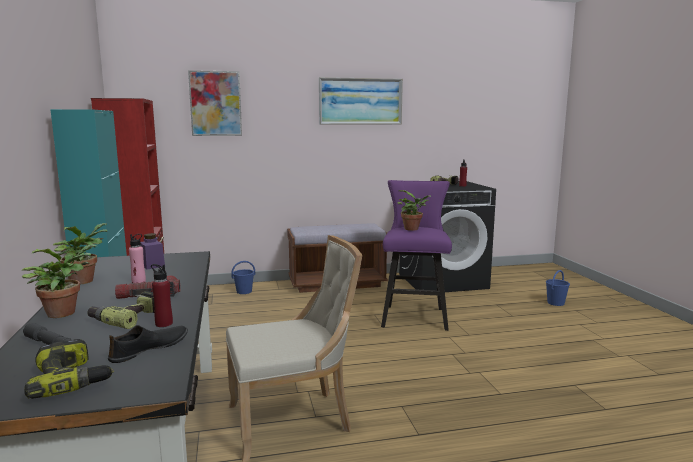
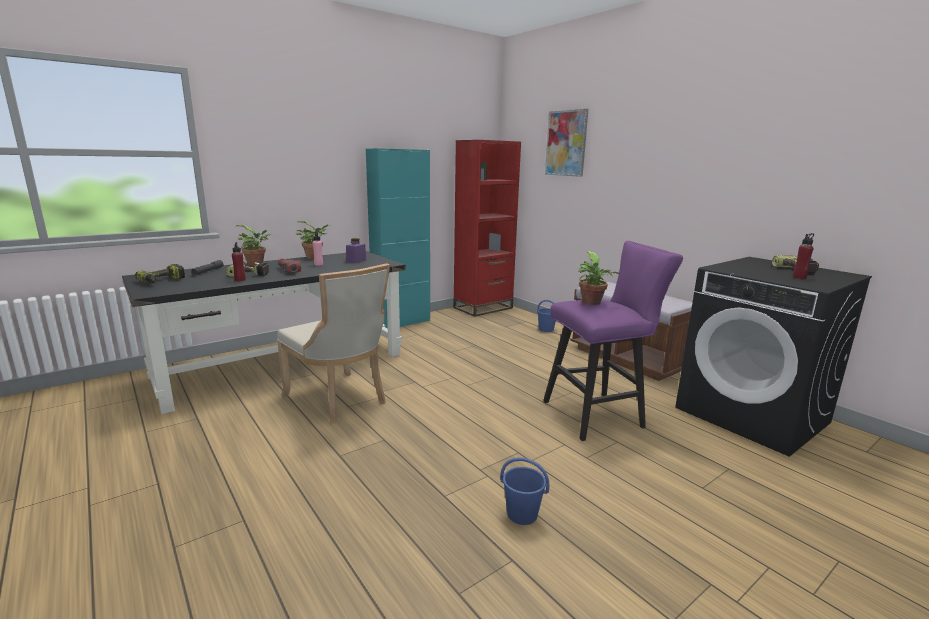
camera: 65 degrees right, 5 degrees up
black shoe [108,325,188,363] -> none
picture [319,77,403,125] -> none
blue bucket [546,270,570,306] -> blue bucket moved to [500,457,549,525]

